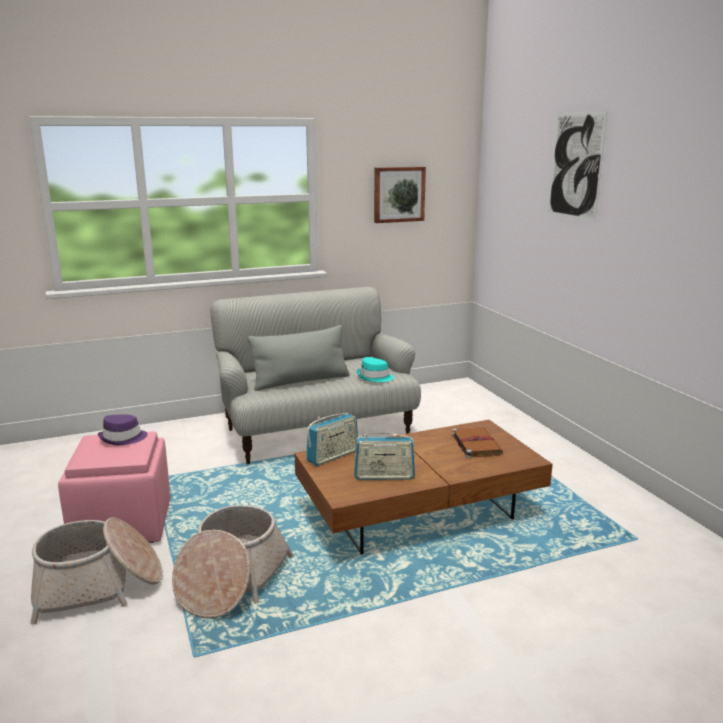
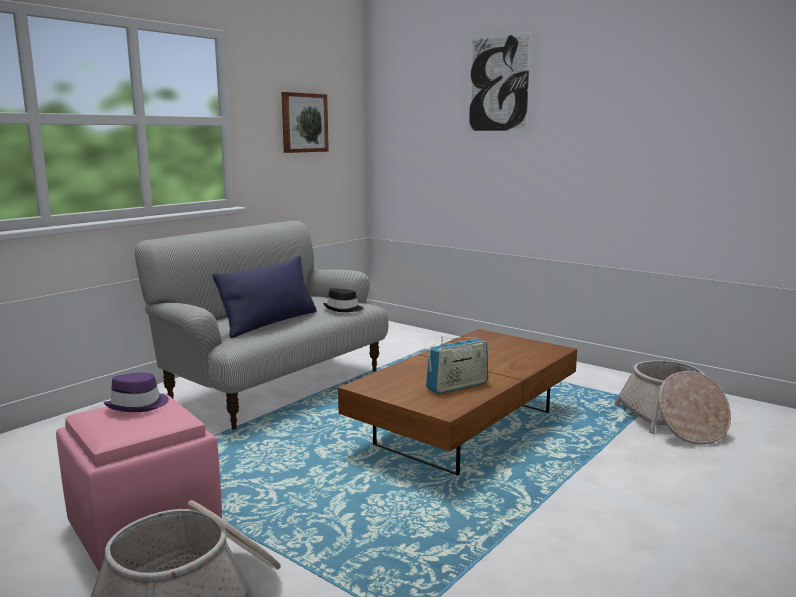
camera: 30 degrees left, 5 degrees down
basket [172,505,294,618] -> basket moved to [614,360,731,444]
grey pillow [247,325,350,391] -> blue pillow [212,255,317,338]
radio [306,413,358,466] -> none
turquoise hat [357,357,394,382] -> black hat [323,288,363,312]
brown book [452,427,503,458] -> none

